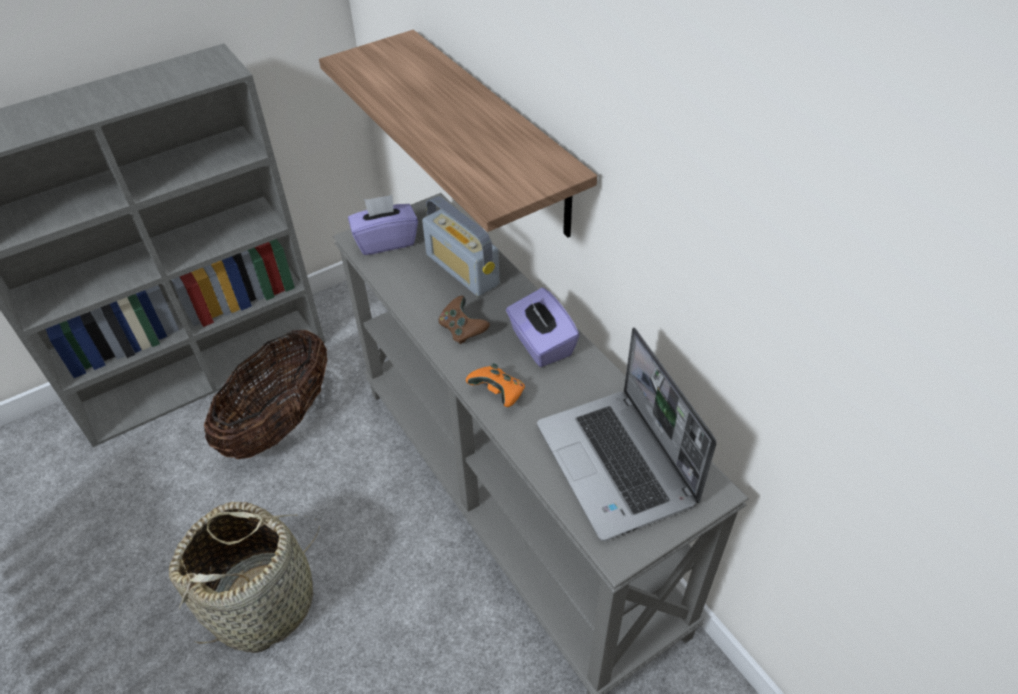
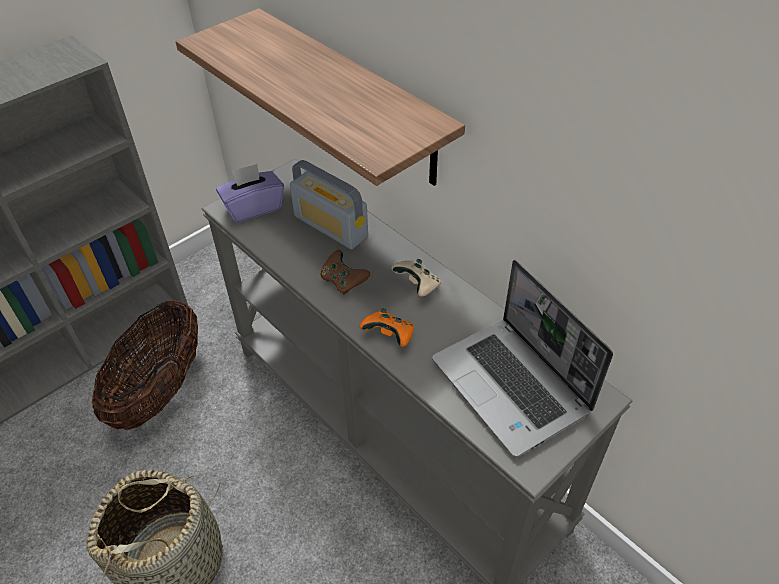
camera: 10 degrees left, 0 degrees up
purple tissue box [506,288,580,367] -> beige game controller [392,259,441,296]

